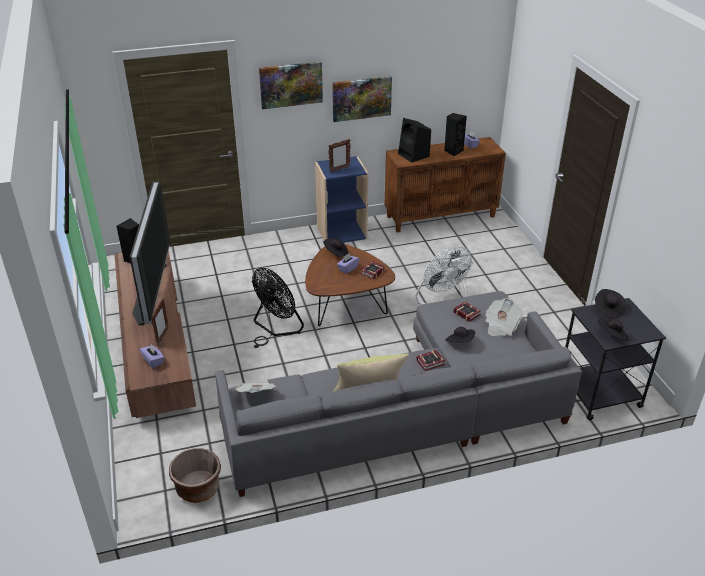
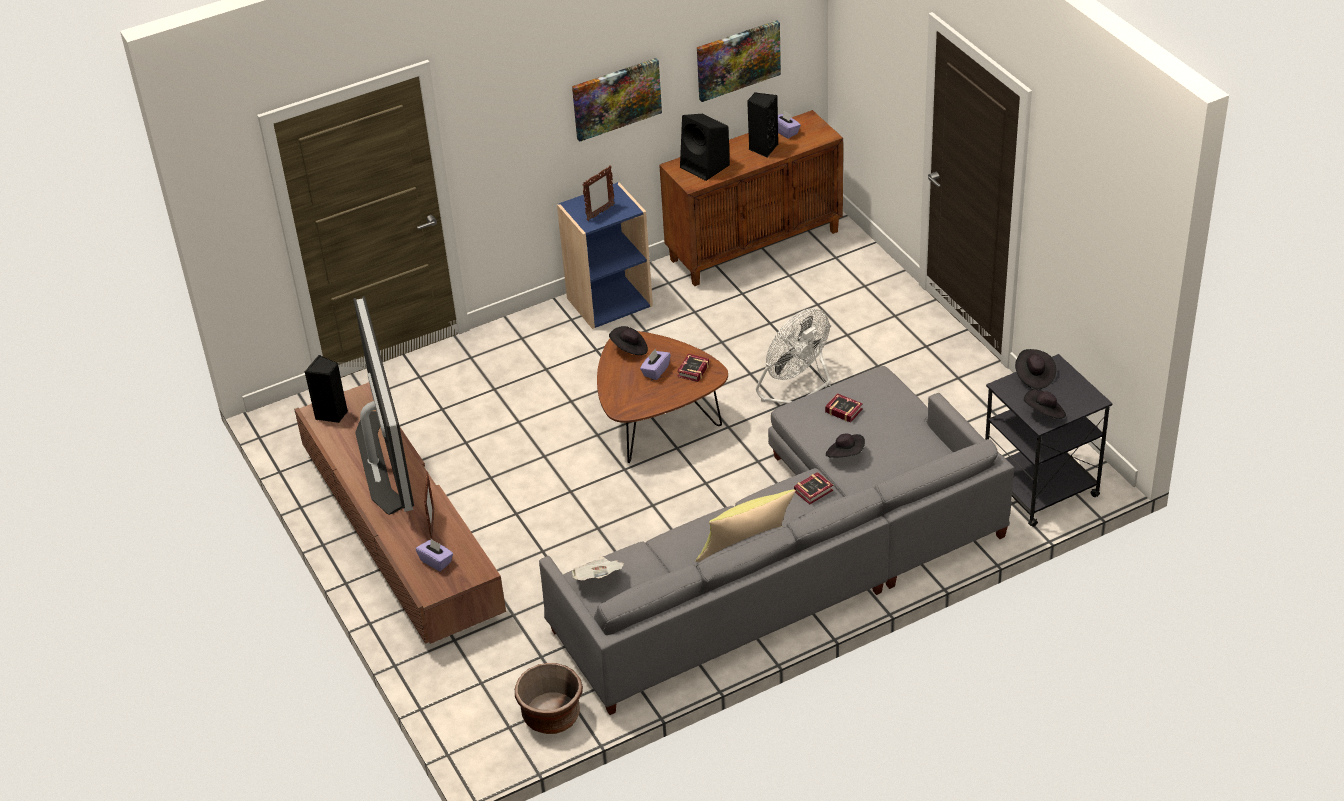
camera: 10 degrees left, 5 degrees up
black fan [252,268,304,348] -> none
picture [259,61,323,109] -> picture moved to [697,20,781,102]
newspaper [485,298,523,336] -> none

